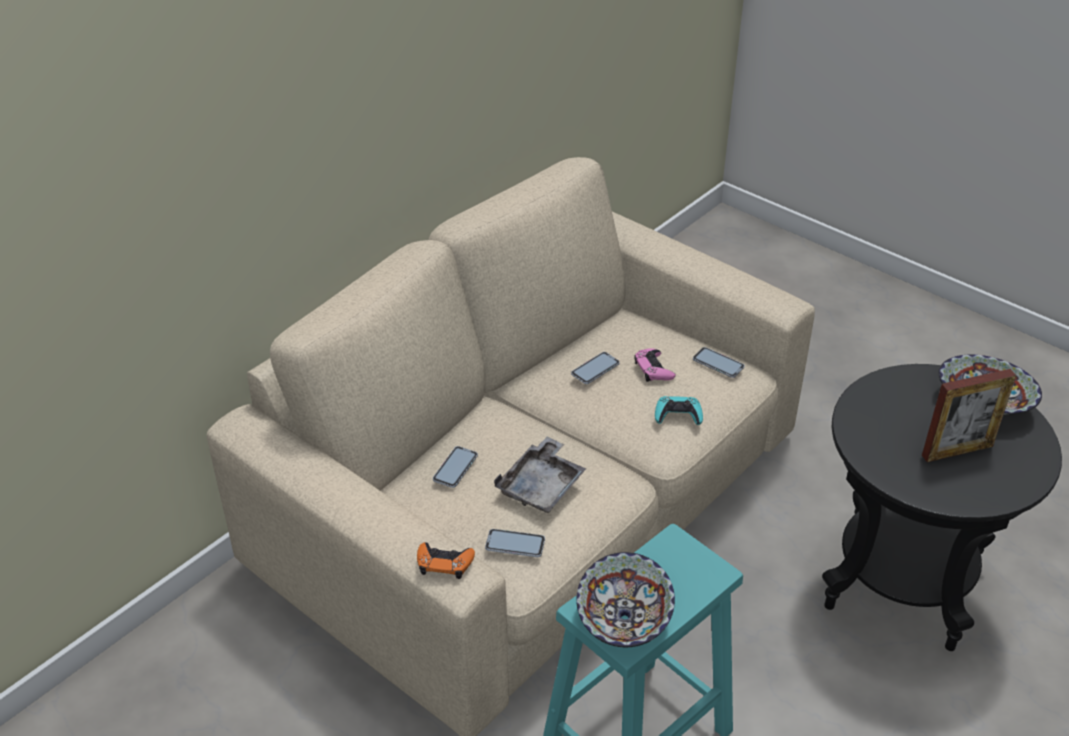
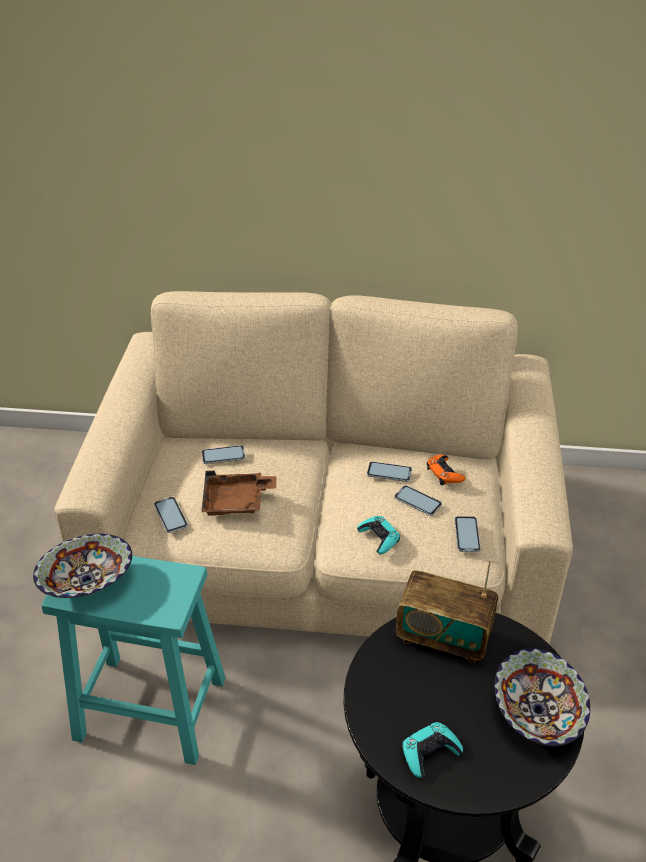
camera: 55 degrees right, 0 degrees up
orange game controller [417,542,475,579] -> orange game controller moved to [427,455,466,485]
grey tray [494,436,586,513] -> brown tray [201,470,276,516]
pink game controller [634,348,676,382] -> phone [394,485,442,516]
picture frame [922,369,1016,462] -> none
none -> radio [396,559,498,664]
none -> turquoise game controller [402,722,463,778]

